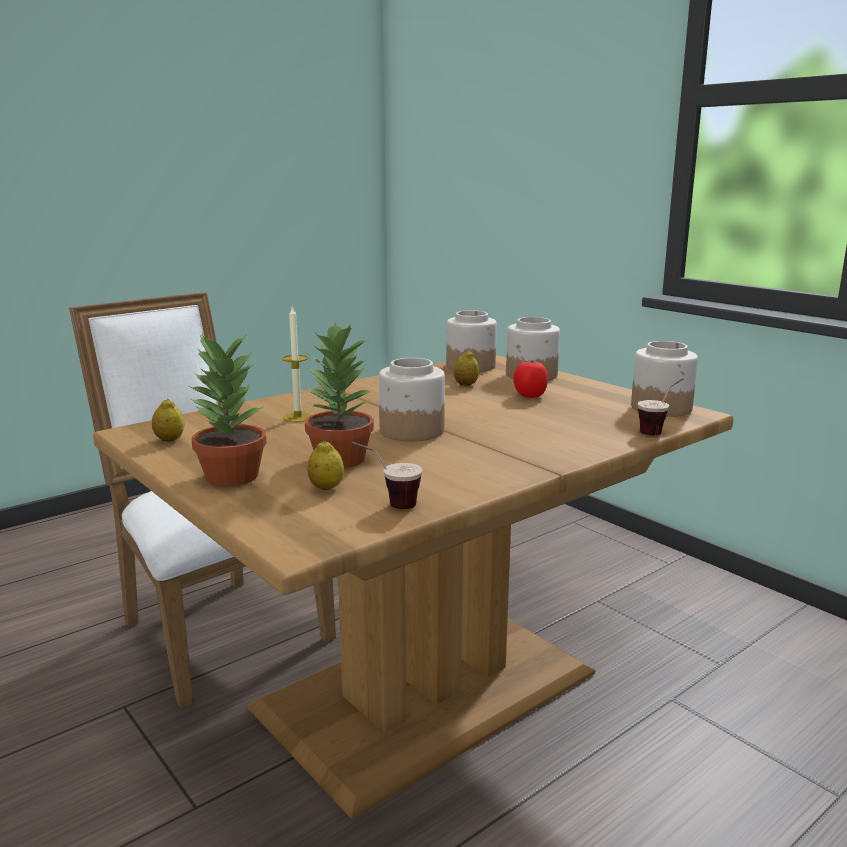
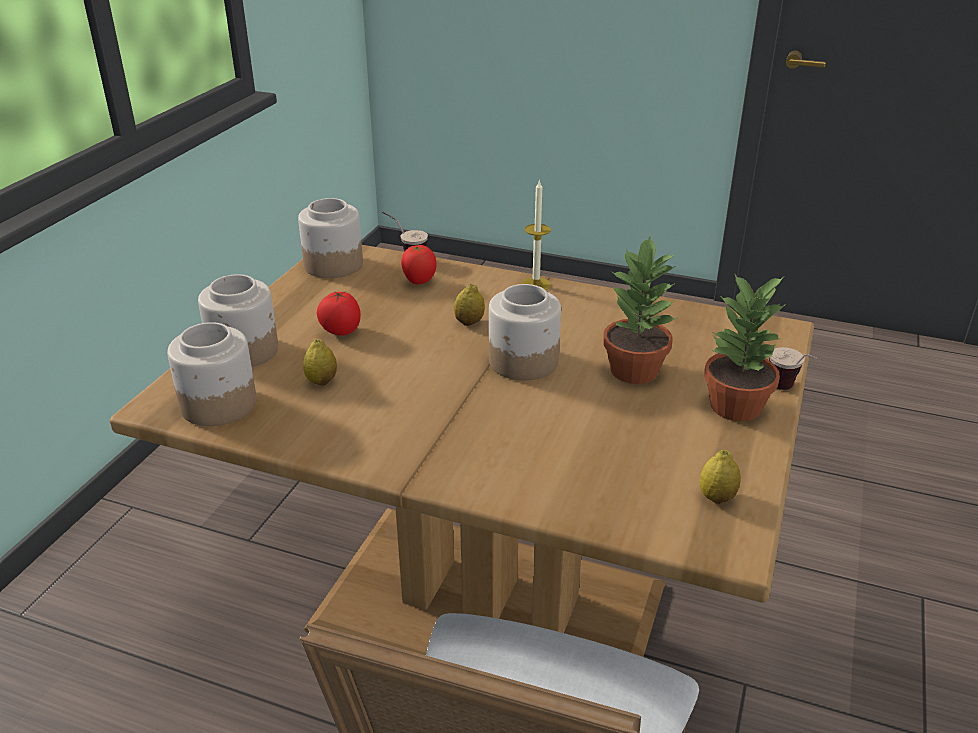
camera: 120 degrees left, 15 degrees up
candle [282,306,312,422] -> candle moved to [521,179,551,290]
lemon [308,441,344,490] -> lemon moved to [454,284,485,326]
cup [352,442,422,509] -> cup moved to [769,347,821,390]
none -> tomato [401,245,437,284]

